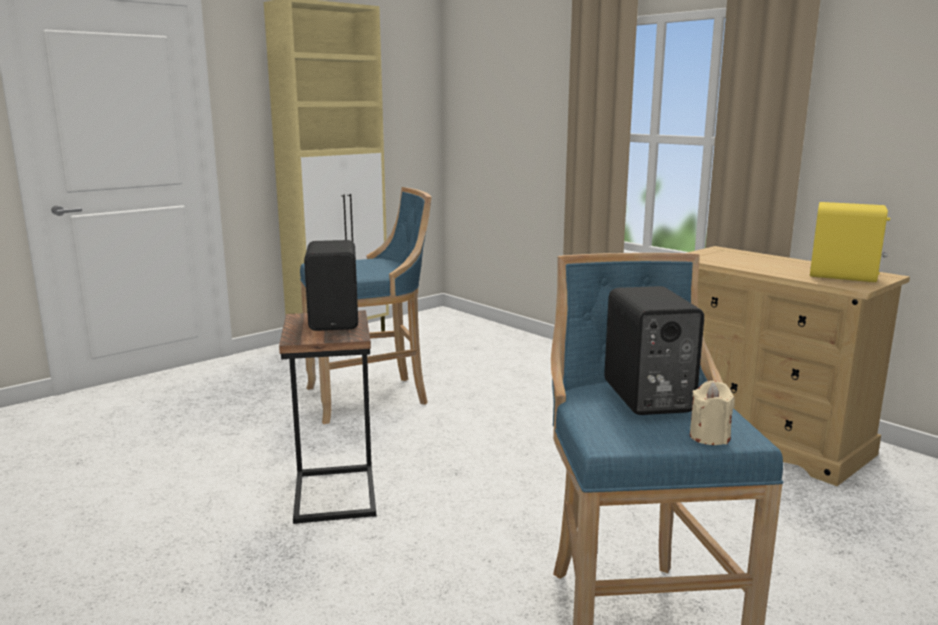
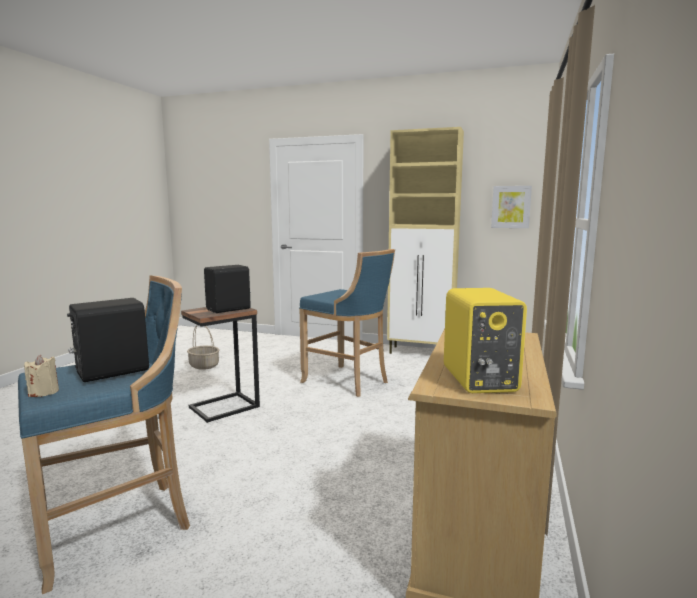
camera: 60 degrees right, 5 degrees down
none -> basket [187,325,219,370]
none -> picture [491,186,532,228]

